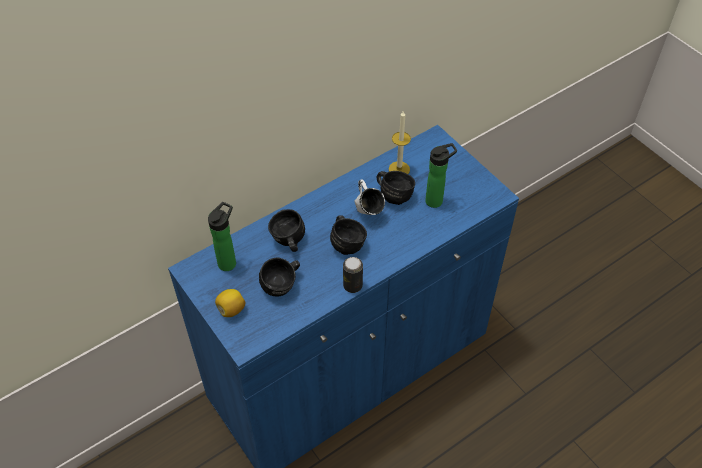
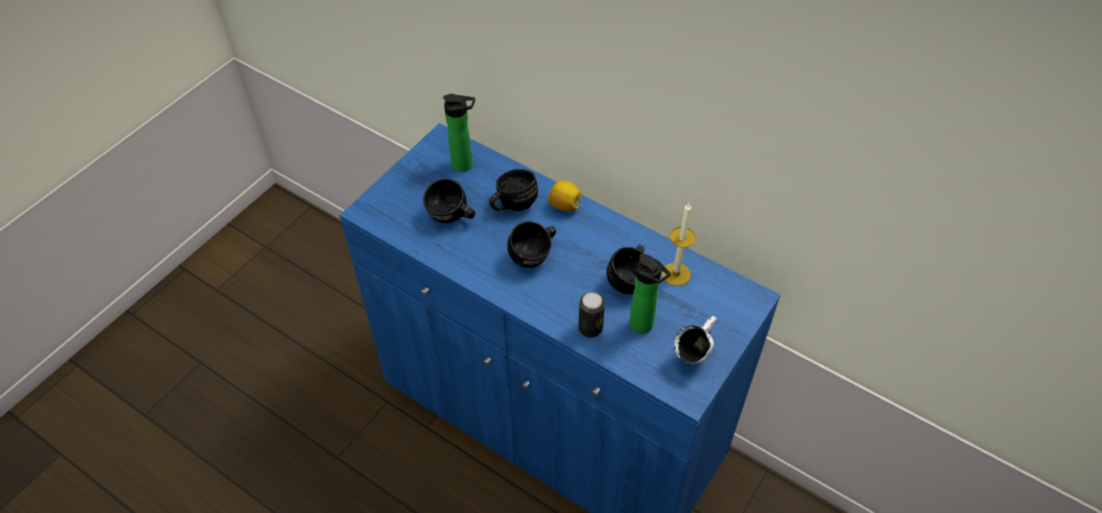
camera: 70 degrees right, 0 degrees up
lemon [215,289,246,317] -> lemon moved to [548,180,581,212]
can [343,257,363,293] -> can moved to [578,292,605,338]
white mug [355,179,385,215] -> white mug moved to [674,316,717,364]

